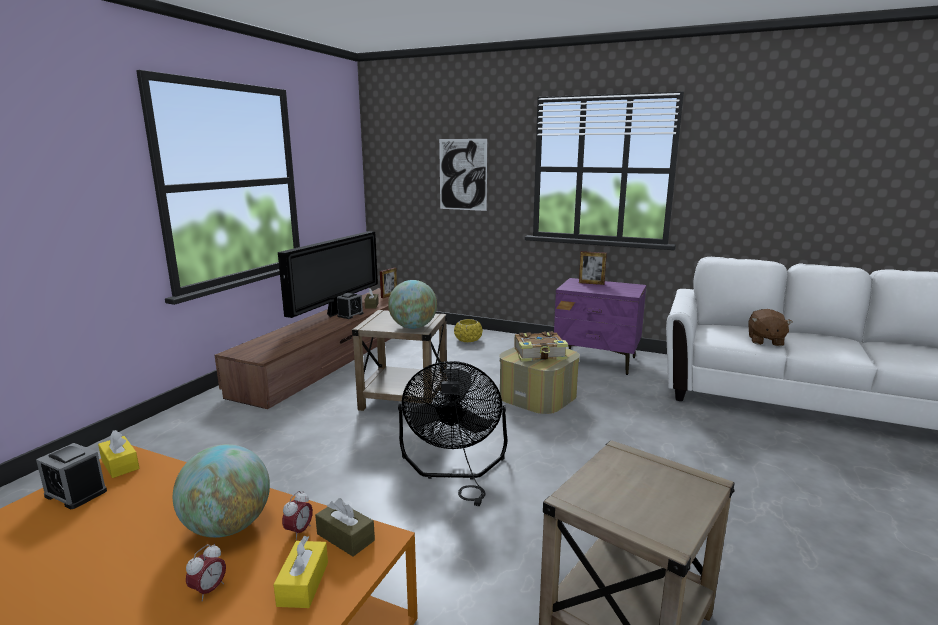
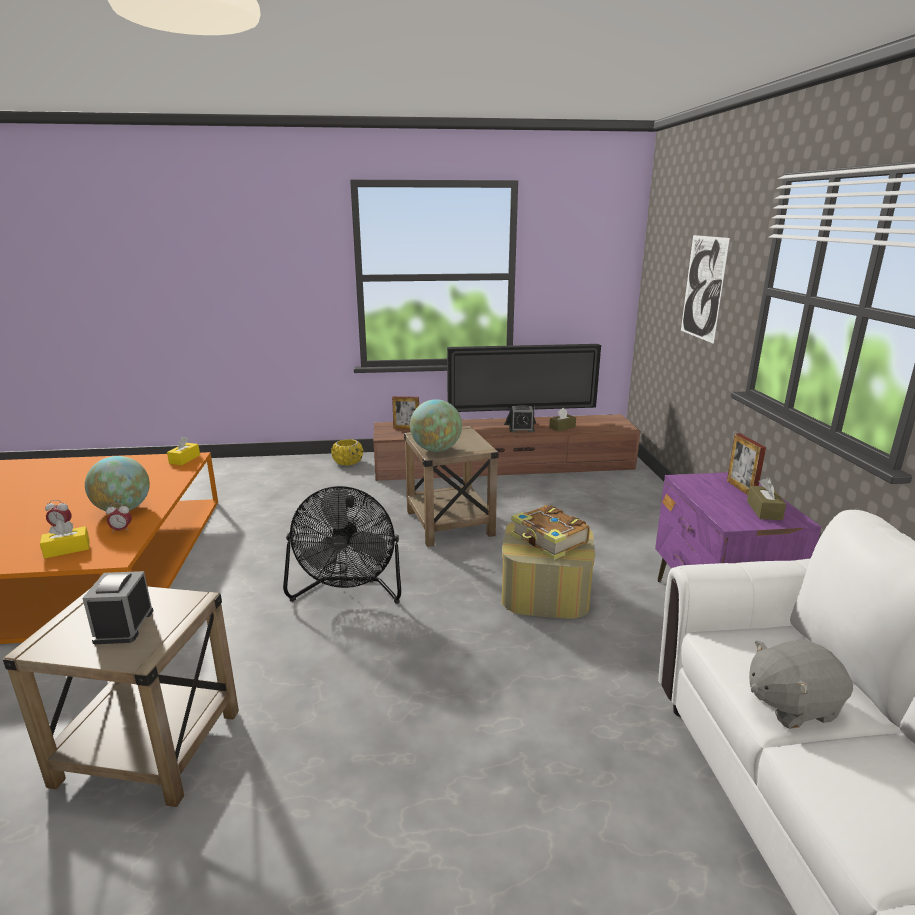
camera: 60 degrees right, 5 degrees up
alarm clock [36,443,107,509] -> alarm clock moved to [83,571,153,644]
brown tissue box [315,498,375,557] -> brown tissue box moved to [747,478,786,520]
picture frame [380,268,397,298] -> picture frame moved to [392,396,419,429]
black fan [398,361,507,506] -> black fan turned 120 degrees clockwise [283,486,401,604]
yellow planter [454,319,483,342] -> yellow planter moved to [331,439,364,466]
brown plush toy [749,309,792,346] -> grey plush toy [749,639,853,729]

